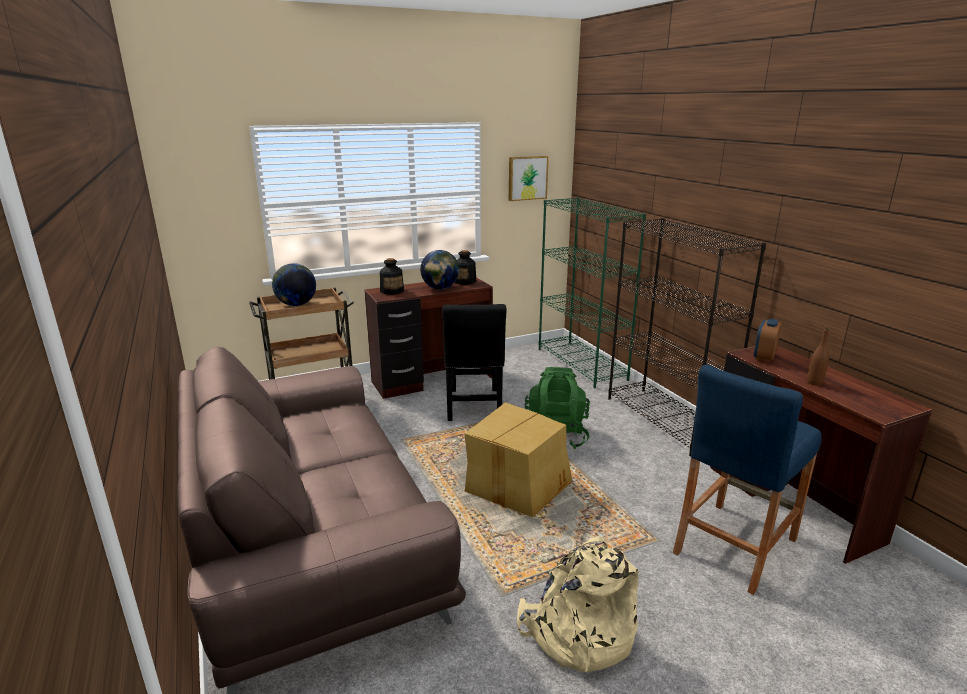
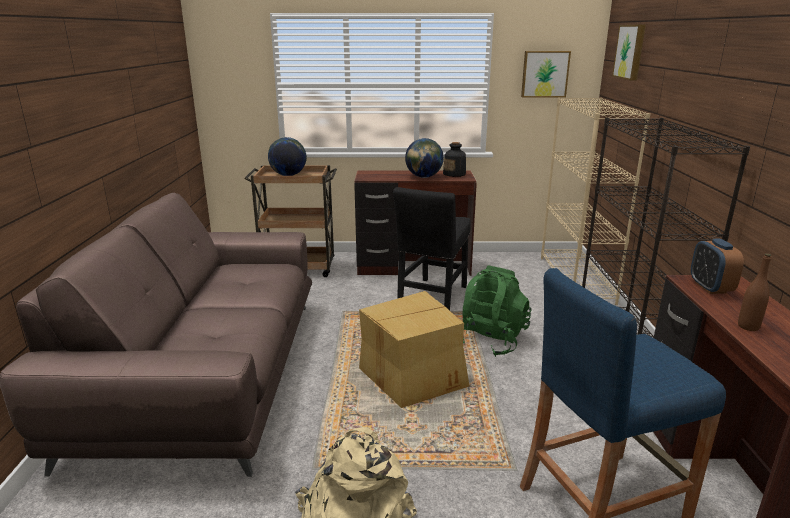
camera: 25 degrees right, 0 degrees up
bottle [380,258,404,295] -> none
green bookcase [538,197,646,389] -> beige bookcase [541,98,650,305]
alarm clock [754,319,782,362] -> alarm clock turned 60 degrees counterclockwise [691,239,744,294]
none -> picture [612,25,646,80]

